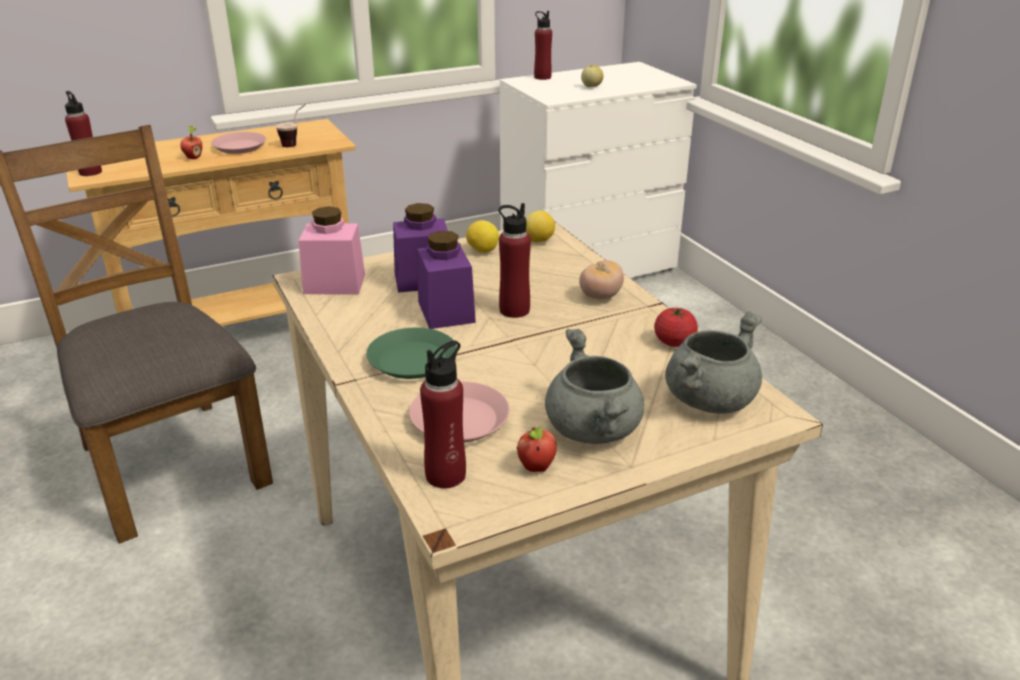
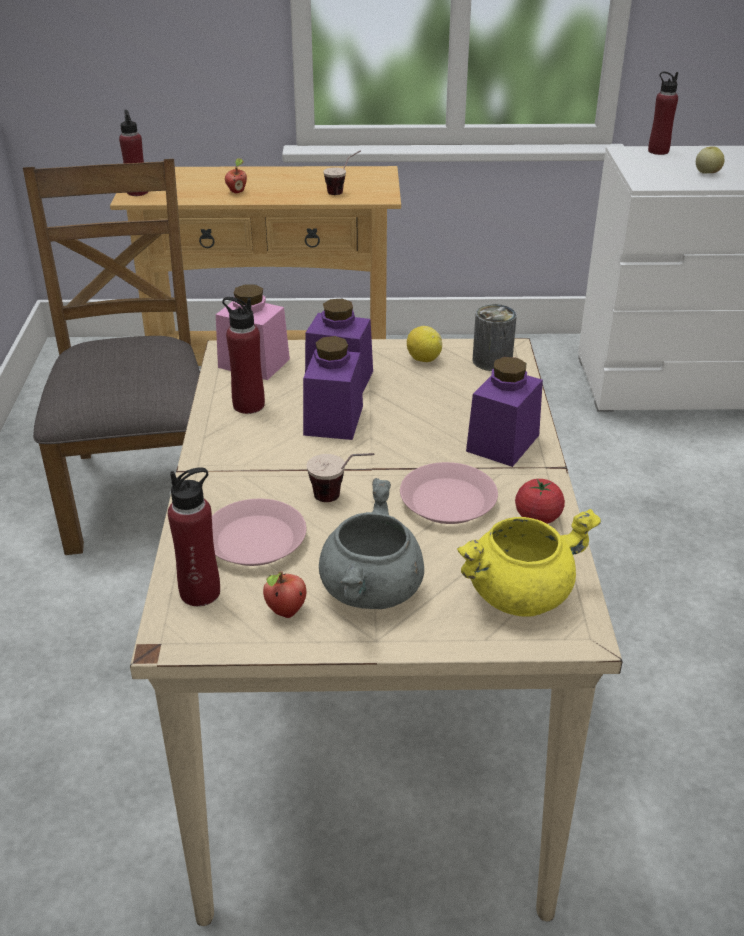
camera: 25 degrees right, 5 degrees up
pink plate [211,132,266,154] -> pink plate moved to [400,462,498,524]
green plate [366,328,457,379] -> none
red bottle [499,203,531,318] -> red bottle moved to [222,297,265,414]
lemon [526,210,555,243] -> can [472,304,517,371]
tomato [579,260,624,300] -> purple jar [466,357,543,467]
grey cooking pot [665,311,762,414] -> yellow cooking pot [457,509,601,617]
none -> cup [306,453,374,502]

